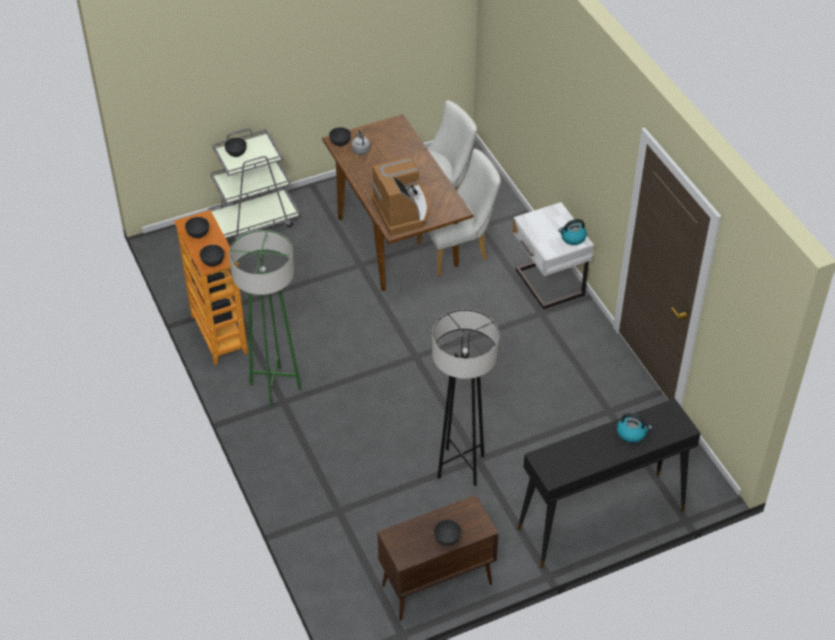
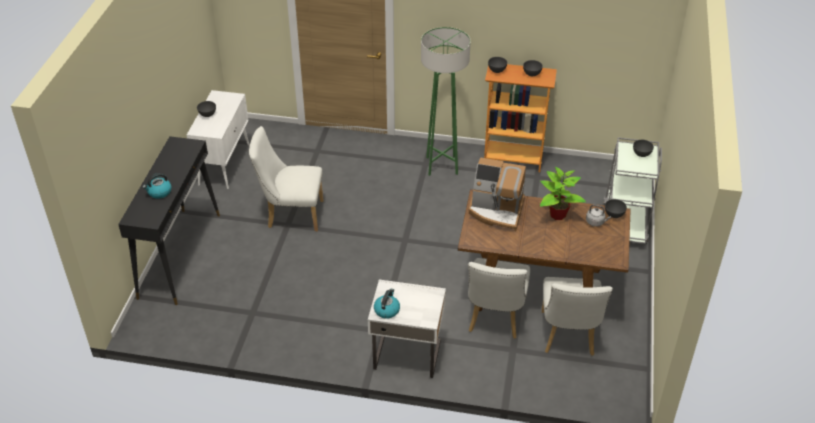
camera: 125 degrees right, 5 degrees down
brown cabinet [377,495,499,621] -> white cabinet [187,90,250,189]
grey floor lamp [432,309,499,486] -> white chair [249,126,323,232]
none -> potted plant [540,167,586,220]

